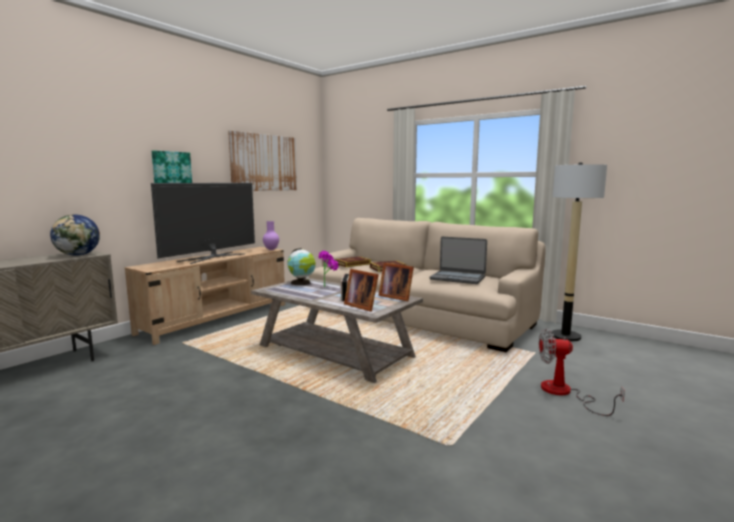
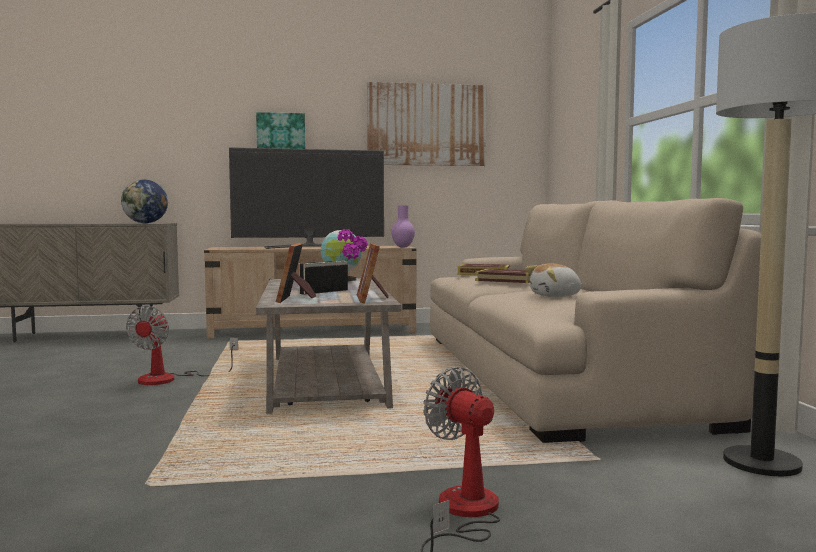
camera: 45 degrees right, 5 degrees down
laptop [430,237,487,284] -> plush toy [525,263,583,297]
none -> fan [126,306,238,385]

